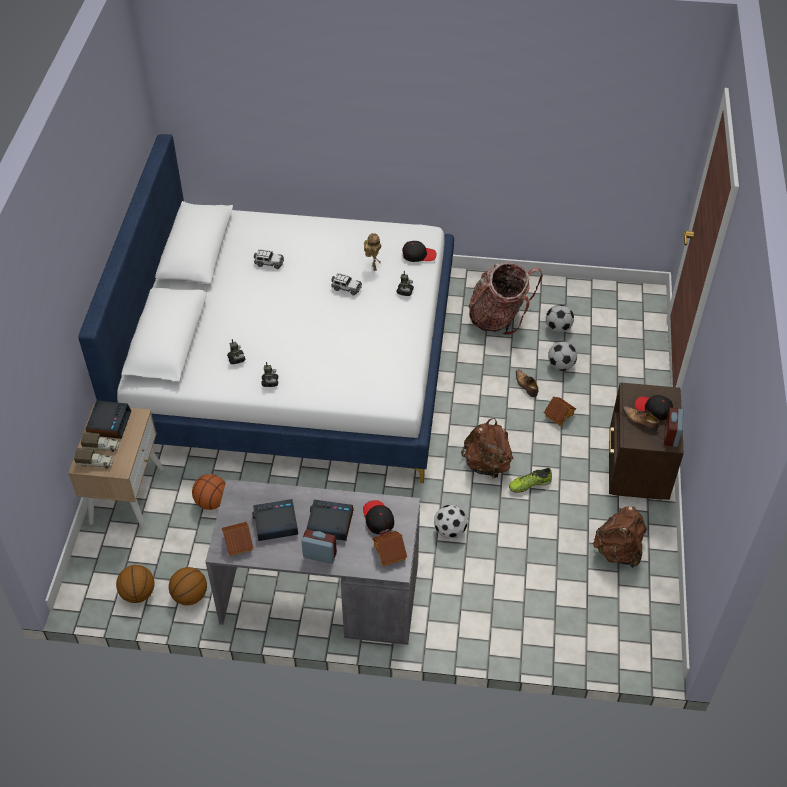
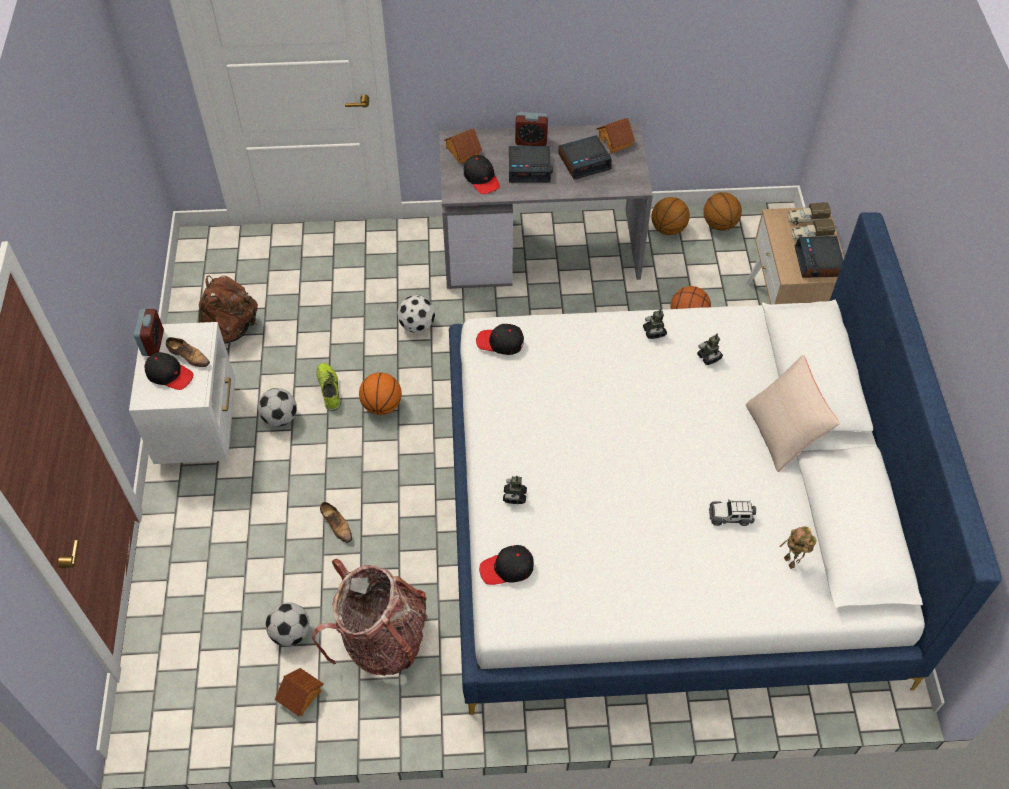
camera: 170 degrees right, 5 degrees up
toy car [331,273,362,295] -> none
toy robot [364,233,382,271] -> toy robot moved to [780,526,817,569]
brown backpack [461,418,513,478] -> basketball [359,372,402,415]
shoe [509,468,552,493] -> shoe turned 75 degrees counterclockwise [316,363,341,411]
toy house [544,396,576,426] -> toy house moved to [275,668,324,716]
football [548,342,577,371] -> football moved to [258,388,297,427]
brown nightstand [609,382,684,500] -> white nightstand [129,322,235,464]
none -> black cap [476,324,524,355]
none -> beige pillow [746,355,840,472]

